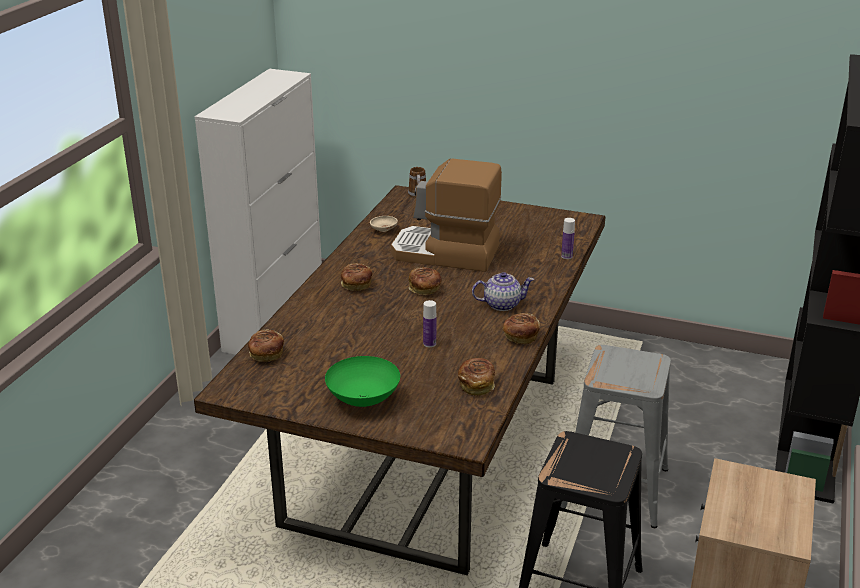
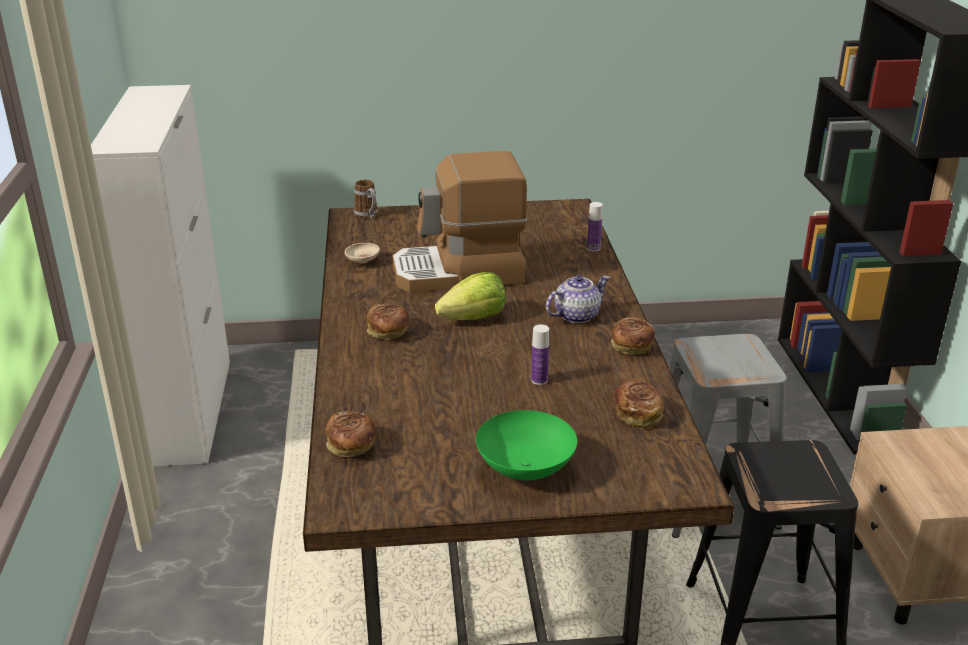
camera: 25 degrees left, 0 degrees up
bread [408,267,442,295] -> lettuce [435,272,506,320]

